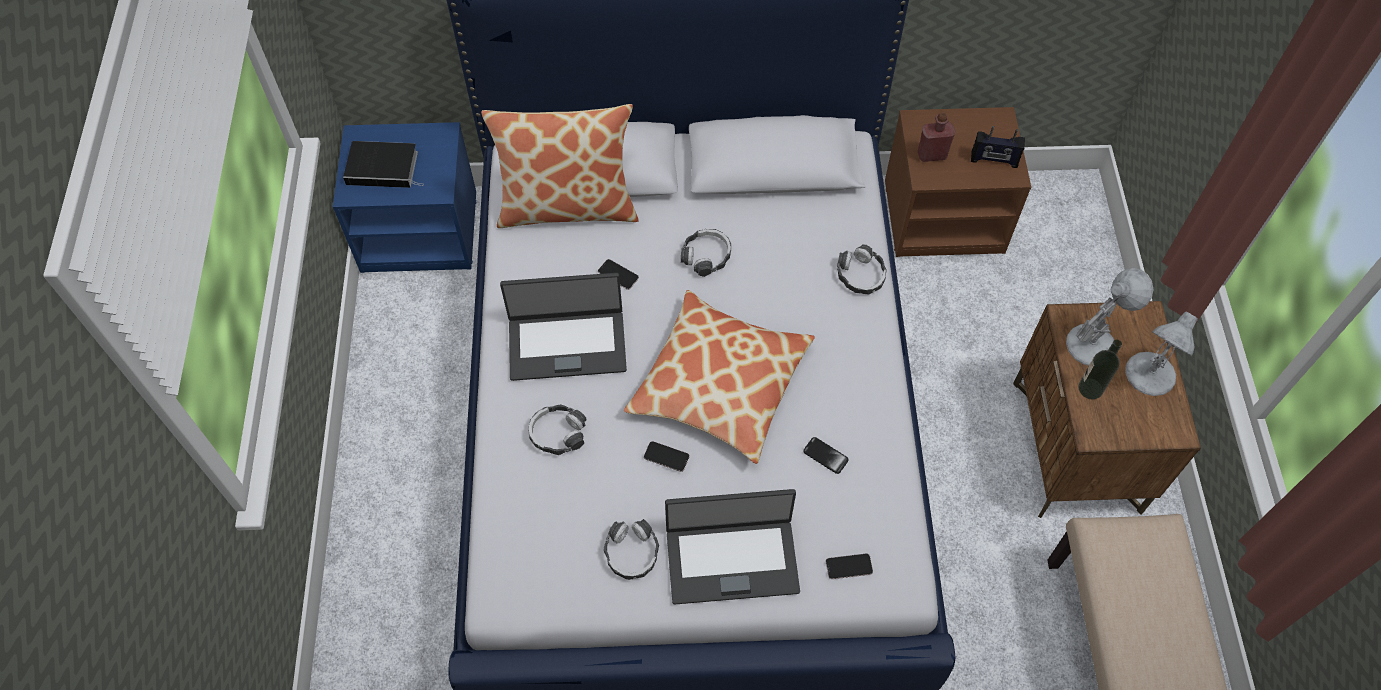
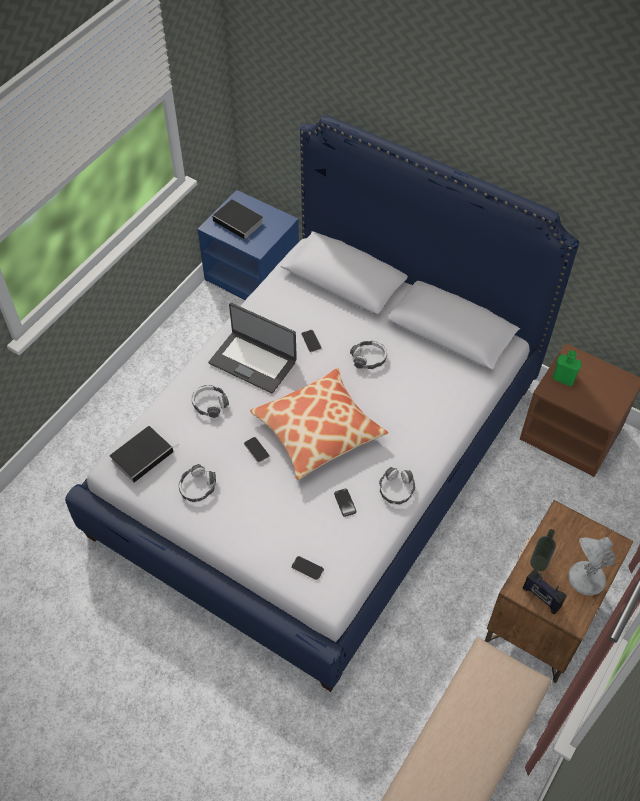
camera: 35 degrees right, 5 degrees down
pillow [481,104,639,228] -> none
laptop [665,489,800,604] -> none
headphones [837,244,887,295] -> headphones moved to [379,467,415,504]
red bottle [918,113,955,162] -> green bottle [553,350,581,386]
radio [971,126,1025,168] -> radio moved to [523,569,567,615]
white table lamp [1066,268,1154,366] -> none
none -> book [110,426,179,483]

